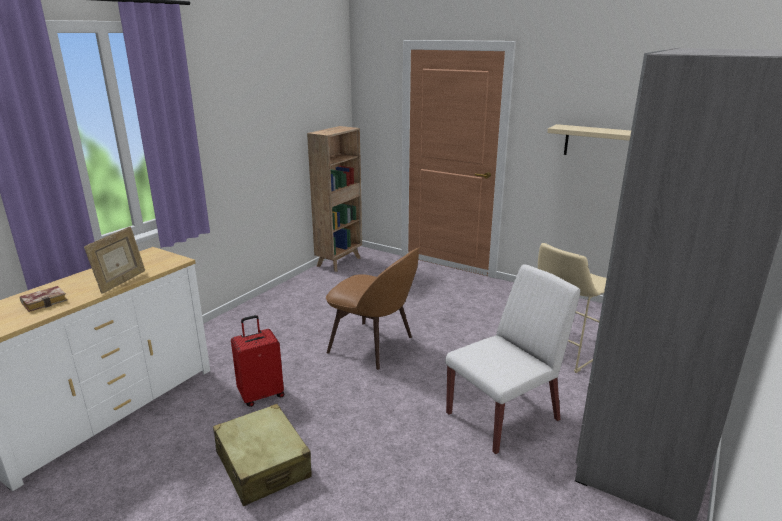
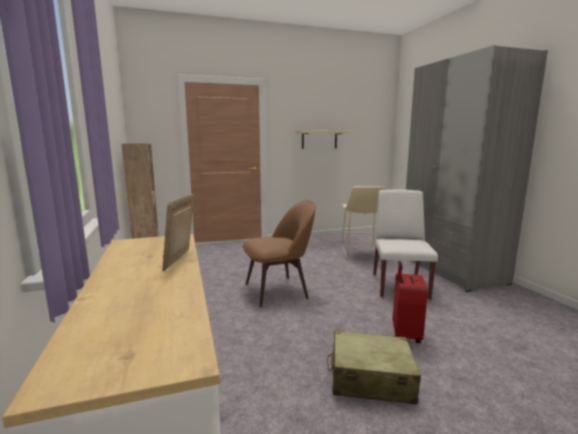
camera: 50 degrees left, 10 degrees down
book [20,286,67,312] -> none
picture frame [84,227,145,294] -> picture frame turned 150 degrees counterclockwise [162,194,194,271]
red suitcase [231,315,284,407] -> red suitcase moved to [393,261,428,343]

